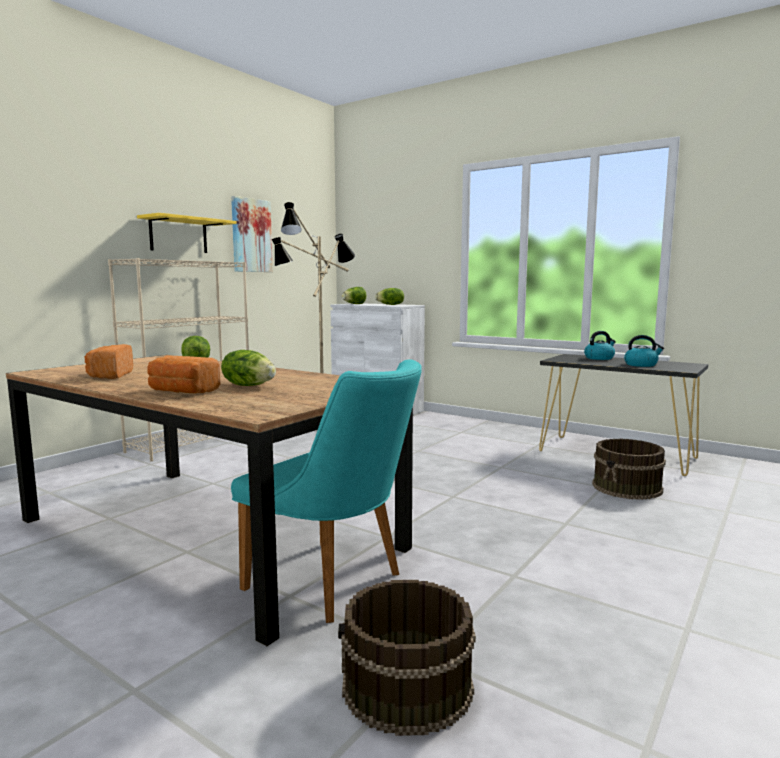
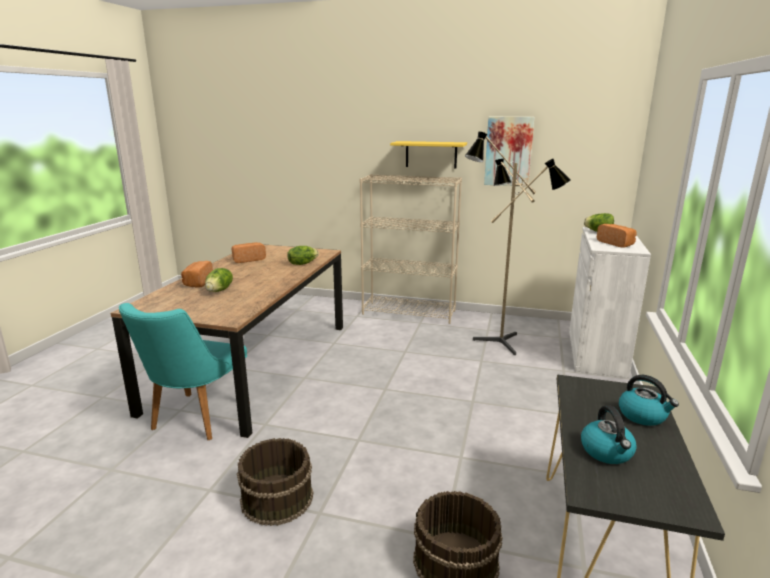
camera: 70 degrees right, 10 degrees up
brown bucket [338,580,476,736] -> brown bucket moved to [237,438,314,526]
lettuce [375,288,404,305] -> bread [597,224,637,248]

